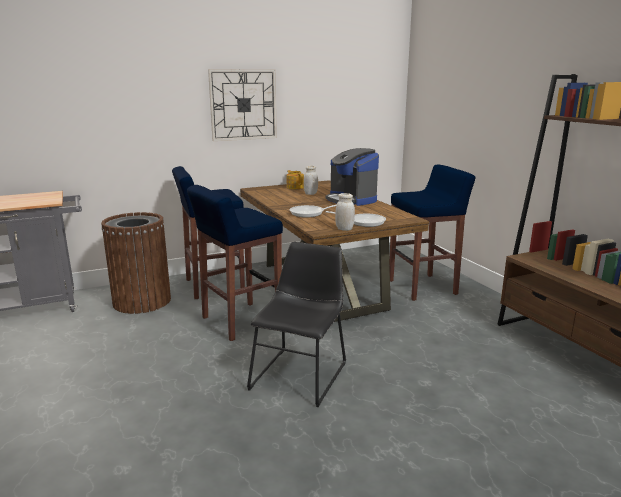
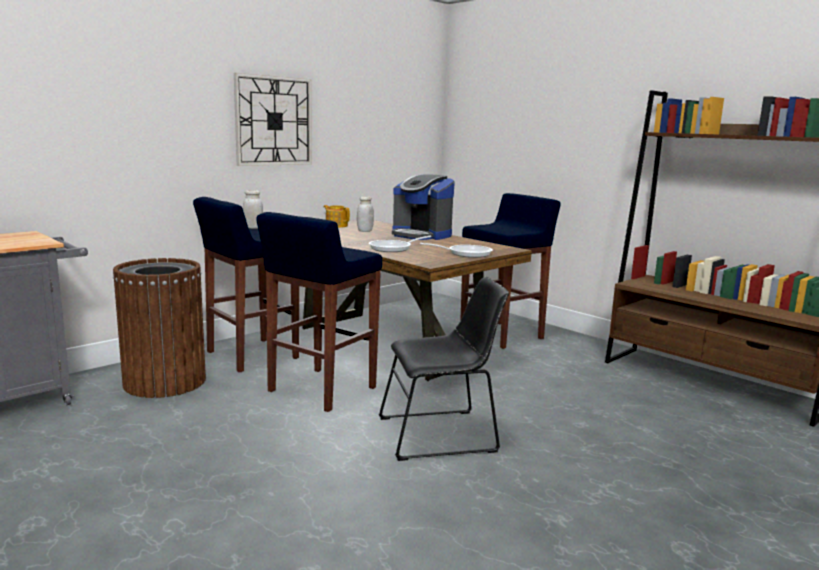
camera: 20 degrees left, 5 degrees down
black chair [247,242,346,407] -> black chair turned 75 degrees clockwise [379,277,509,461]
white jar [335,193,355,231] -> white jar moved to [243,190,263,229]

